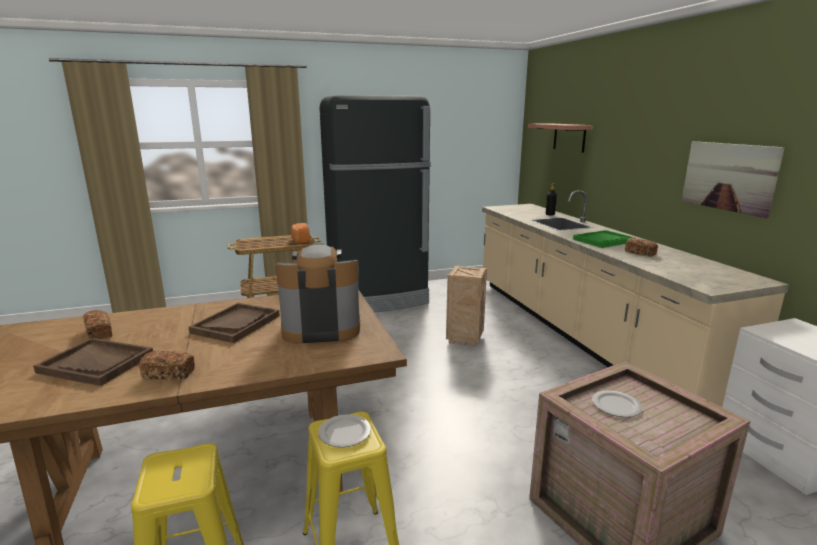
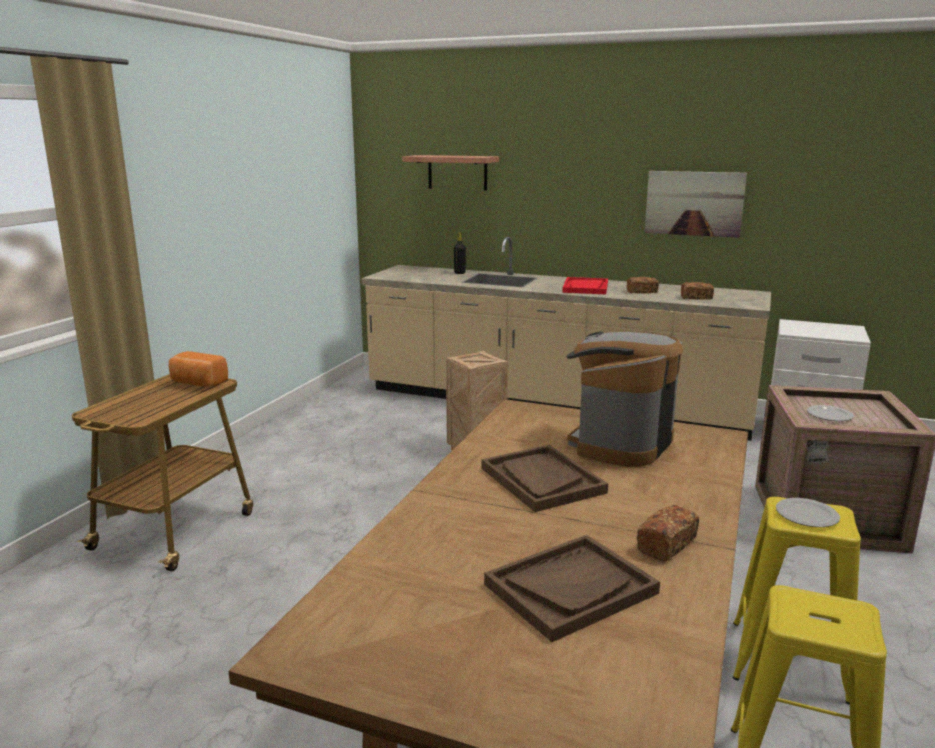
camera: 50 degrees left, 0 degrees up
bread [83,310,112,339] -> bread moved to [681,282,714,300]
black fridge [320,95,431,312] -> none
green tray [573,230,636,248] -> red tray [562,277,608,294]

